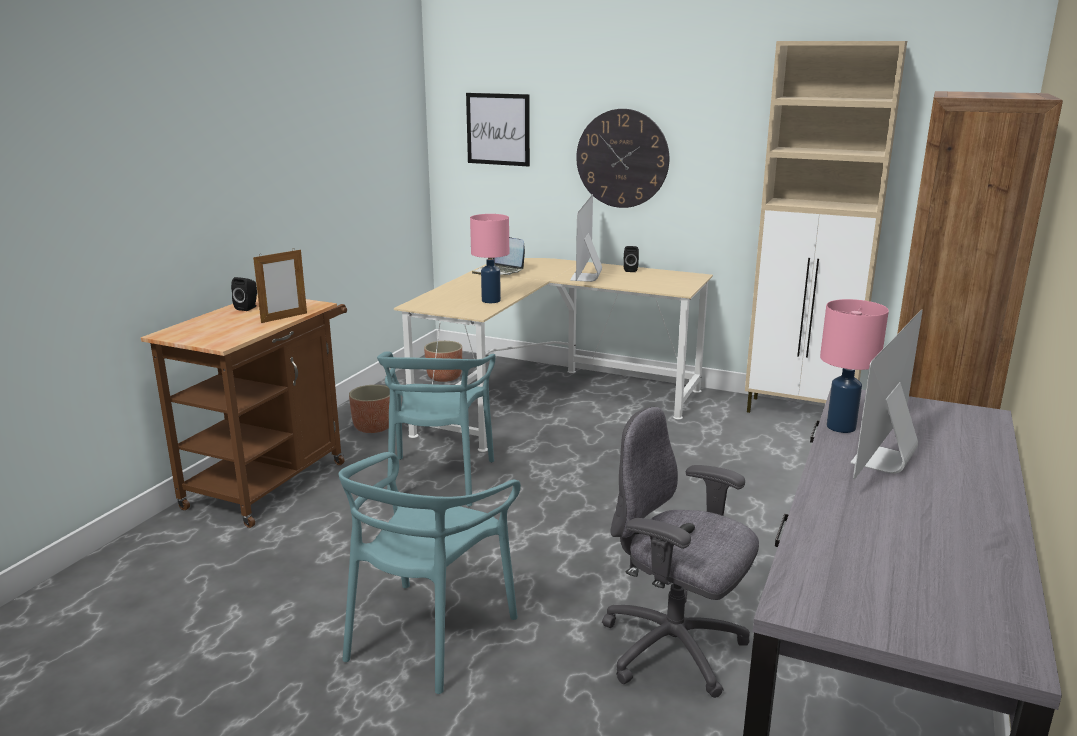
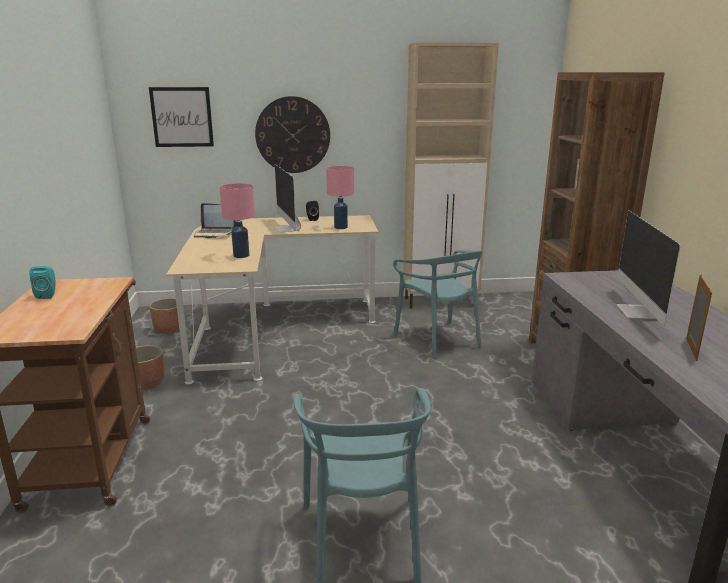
camera: 30 degrees left, 0 degrees up
black speaker [231,277,257,311] -> turquoise speaker [29,266,55,299]
picture frame [253,248,307,323] -> picture frame moved to [686,275,712,361]
turquoise chair [377,351,496,506] -> turquoise chair moved to [393,250,482,359]
grey office chair [602,407,759,698] -> none
pink table lamp [820,299,889,433] -> pink table lamp moved to [326,166,354,229]

